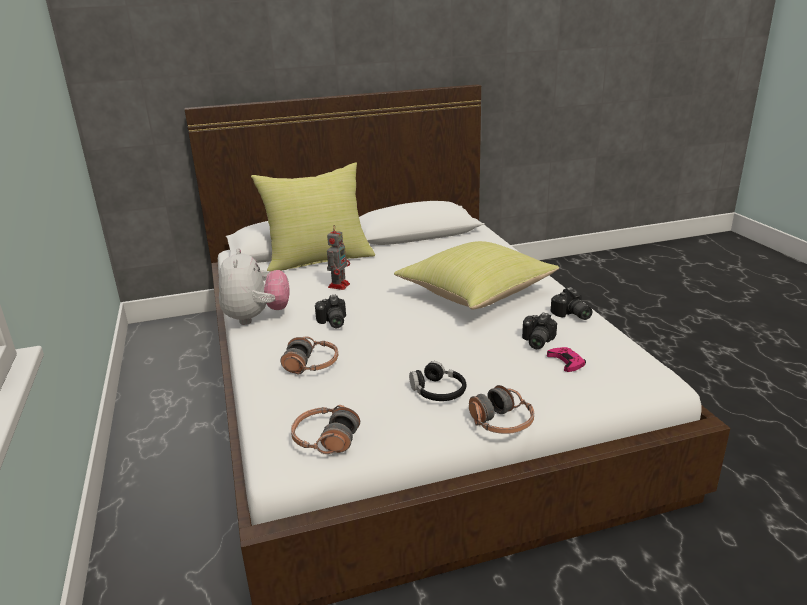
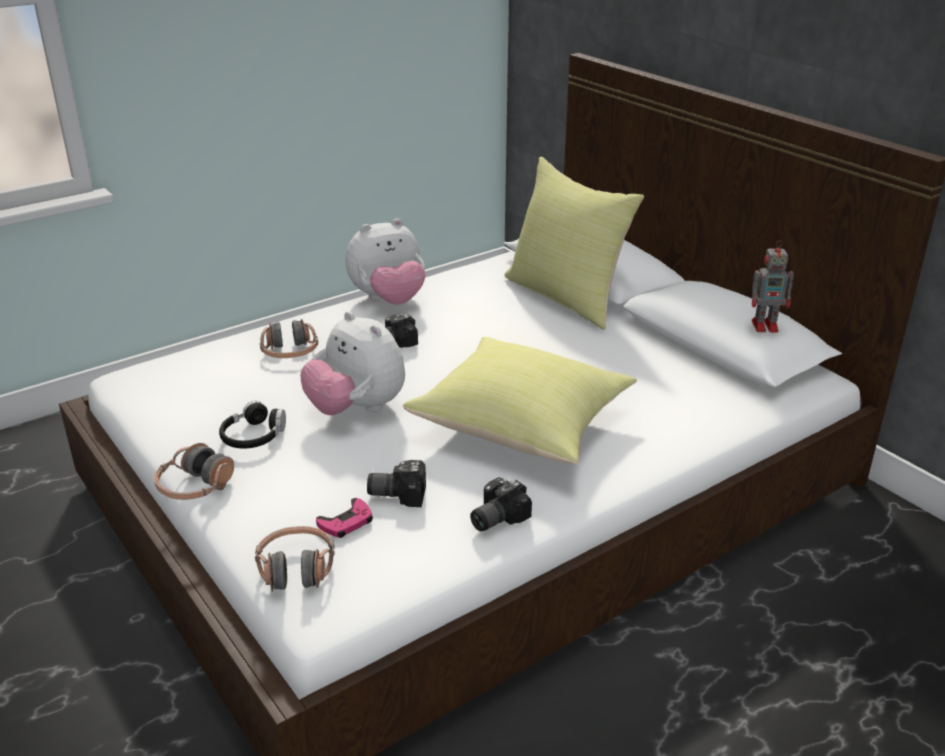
camera: 70 degrees right, 5 degrees up
headphones [291,405,360,454] -> headphones moved to [255,526,335,592]
toy robot [327,225,350,290] -> toy robot moved to [752,240,794,332]
none -> plush toy [301,311,405,415]

